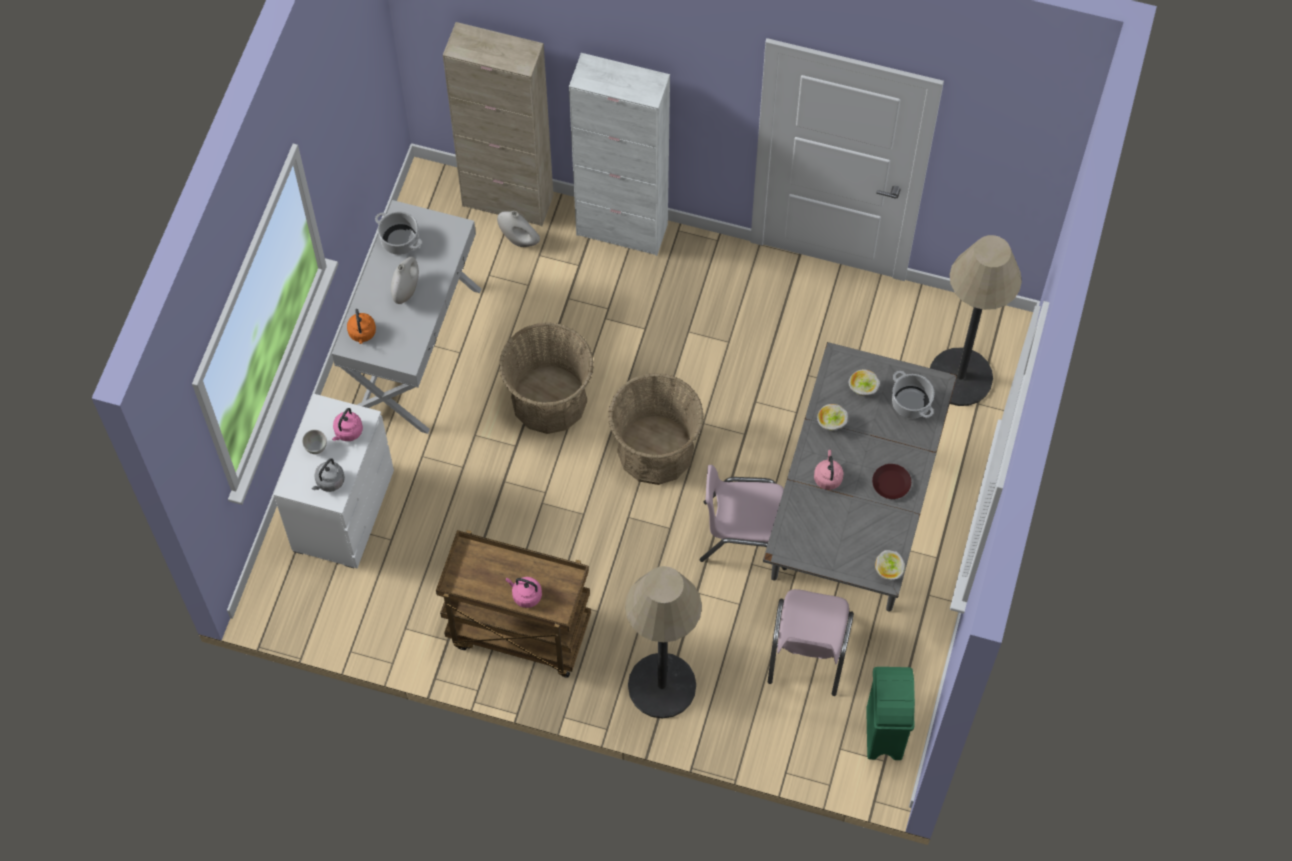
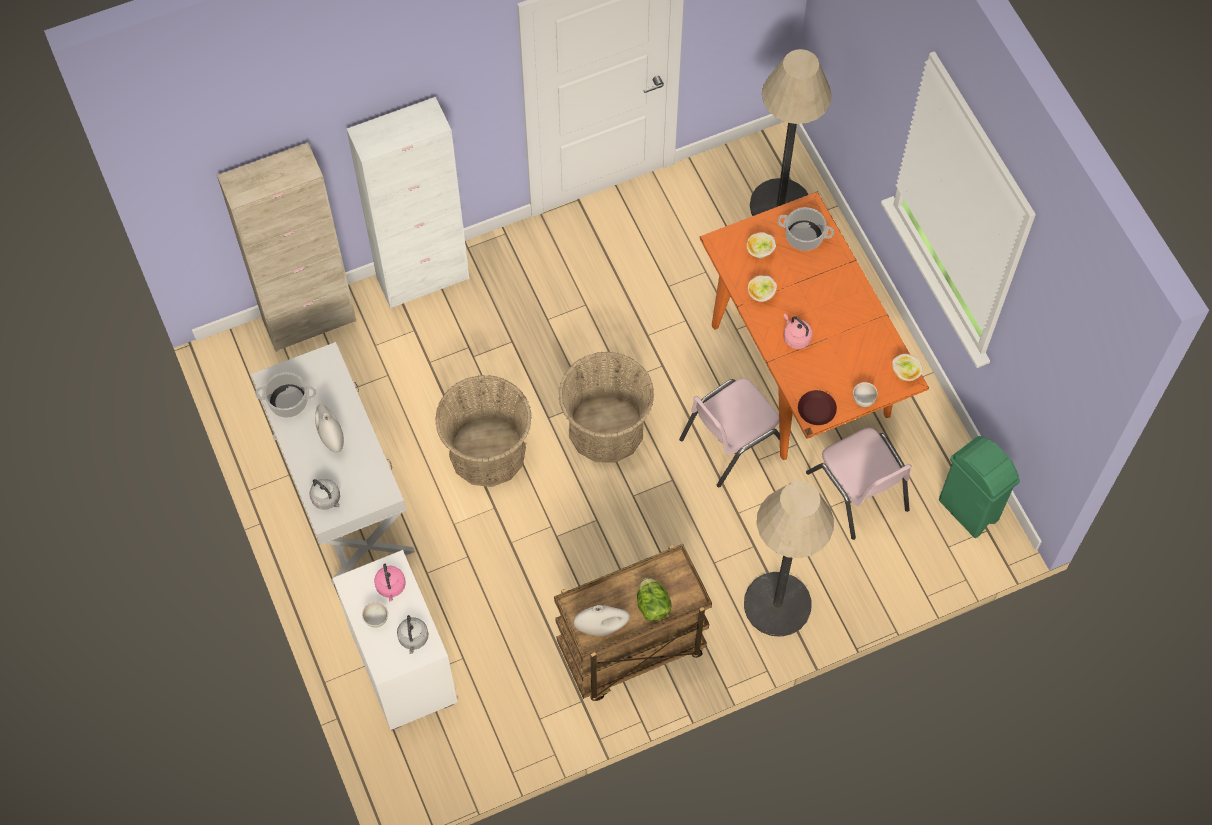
camera: 40 degrees left, 0 degrees up
orange kettle [347,309,376,344] -> grey kettle [310,479,340,510]
white vase [497,211,540,247] -> white vase moved to [573,605,630,636]
pink kettle [506,577,542,608] -> lettuce [637,578,672,621]
grey dining table [763,342,957,612] -> orange dining table [700,192,929,460]
brown plate [872,464,911,499] -> brown plate moved to [798,390,837,425]
none -> white bowl [853,382,878,407]

